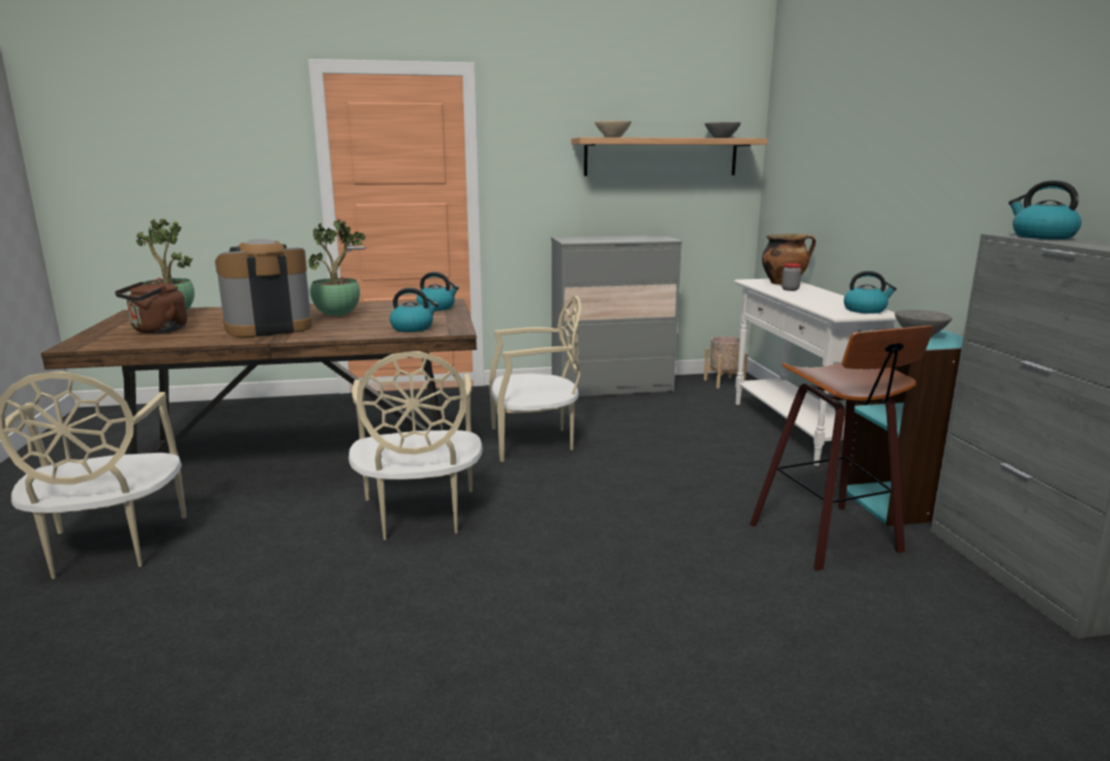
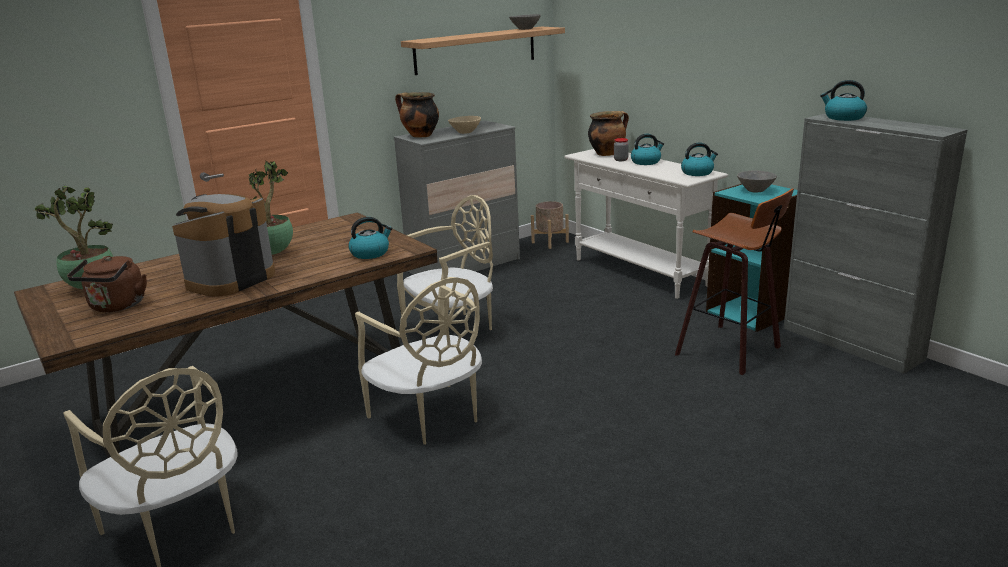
camera: 25 degrees left, 5 degrees up
kettle [417,272,459,311] -> kettle moved to [631,134,664,165]
beige bowl [595,121,631,137] -> beige bowl moved to [448,116,481,134]
none -> cooking pot [395,92,439,137]

